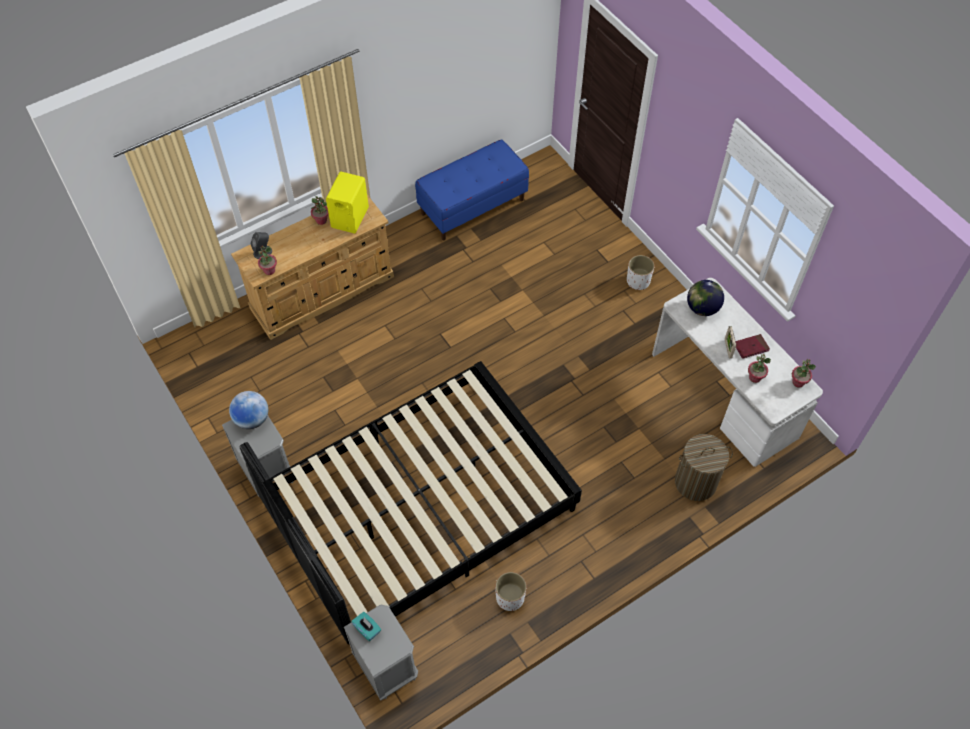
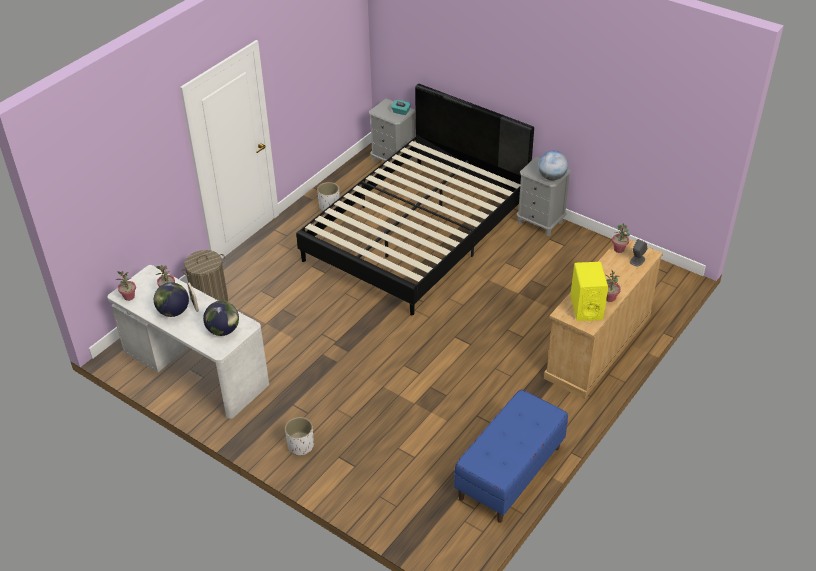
camera: 160 degrees right, 15 degrees down
red book [736,334,770,359] -> globe [154,282,189,317]

